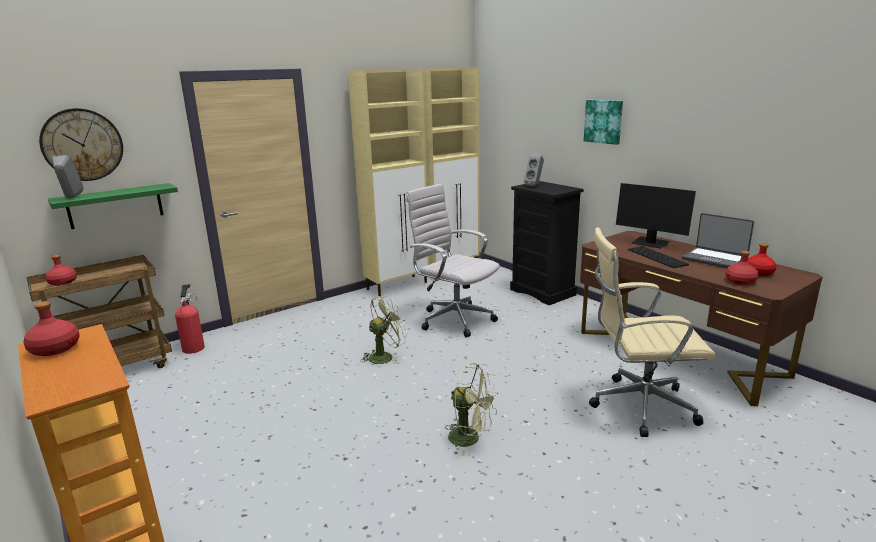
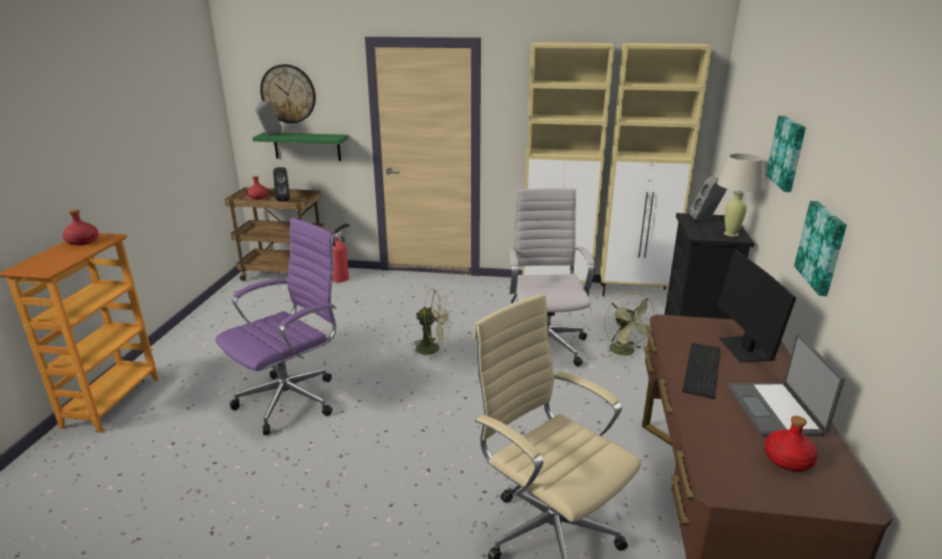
camera: 45 degrees right, 5 degrees up
green fan [445,363,498,456] -> green fan moved to [604,293,659,358]
red bottle [725,251,759,285] -> none
none -> purple office chair [216,217,337,435]
none -> black speaker [273,167,290,201]
none -> beige table lamp [717,153,765,237]
none -> picture [794,201,847,296]

